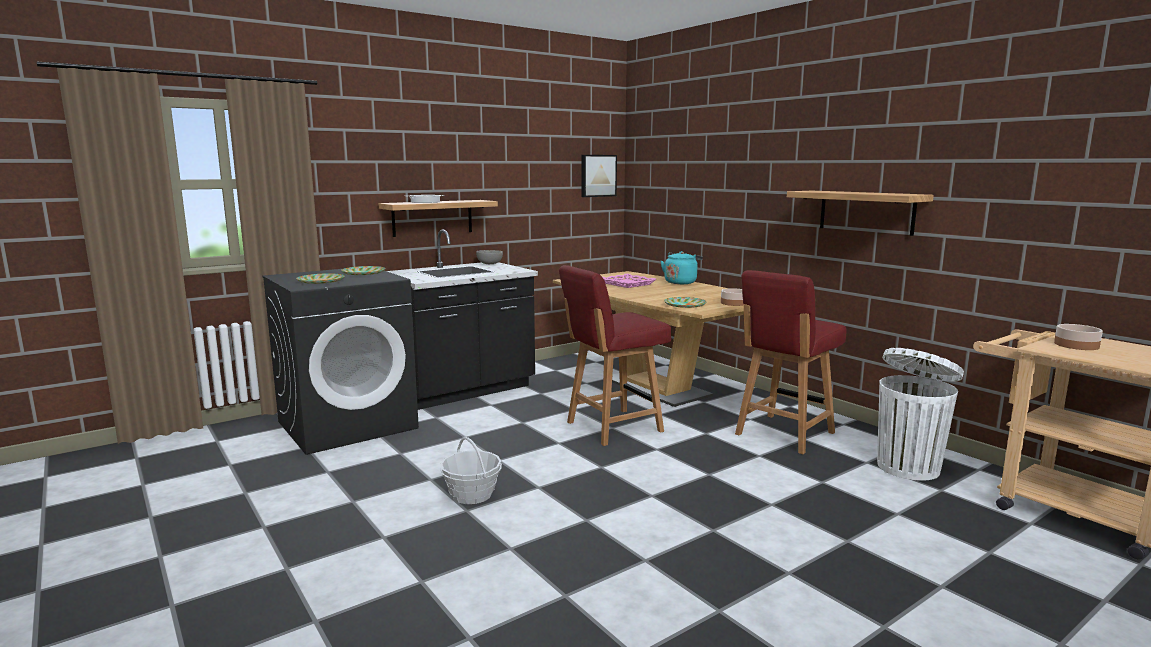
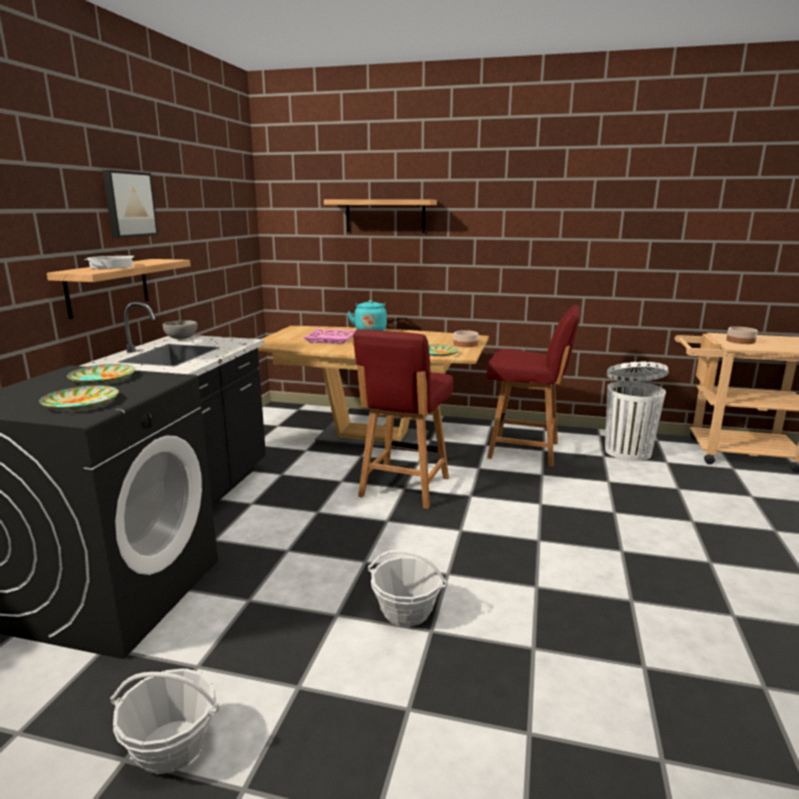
camera: 40 degrees left, 5 degrees up
picture [581,155,617,197] -> picture moved to [102,170,158,238]
red chair [735,270,847,454] -> red chair turned 75 degrees counterclockwise [486,305,580,467]
shelf [787,191,934,236] -> shelf moved to [324,199,437,233]
none -> basket [110,668,219,774]

